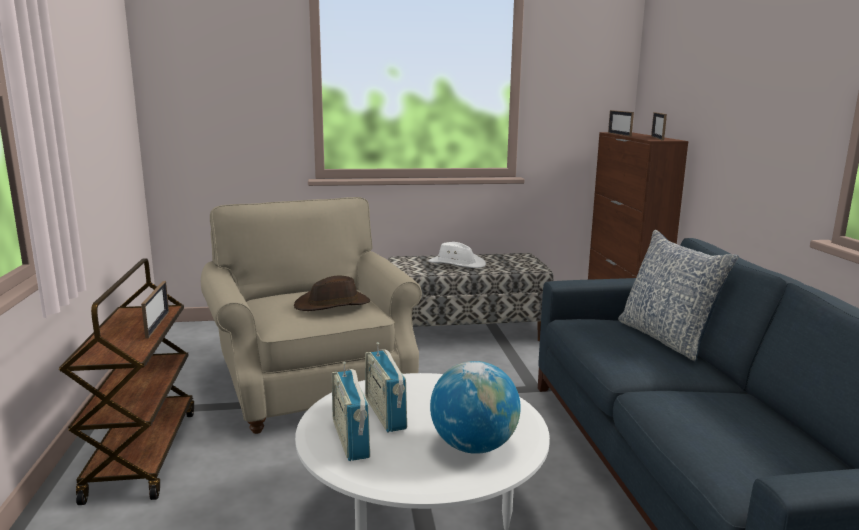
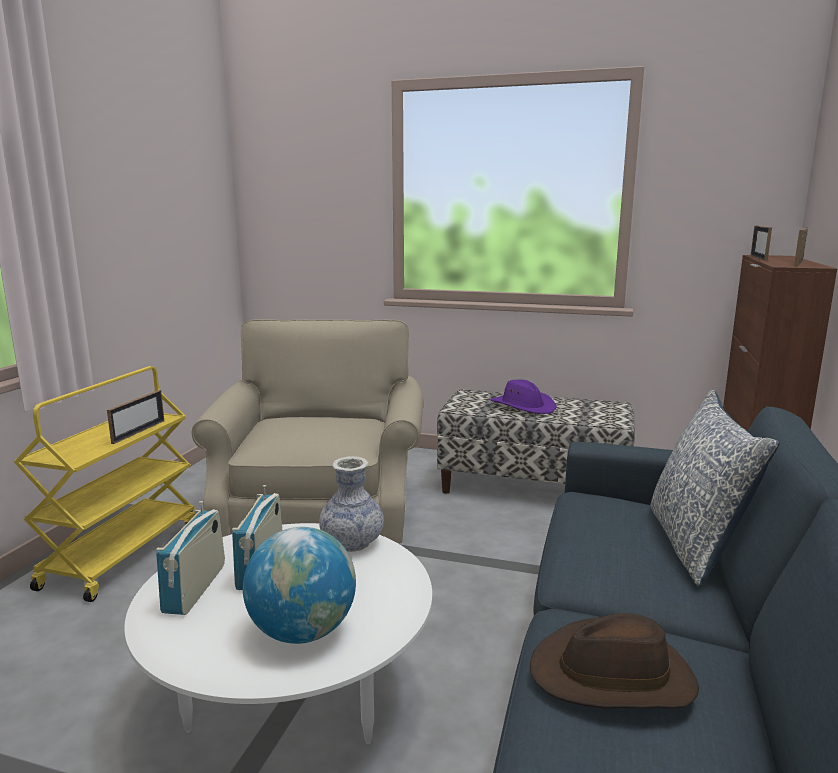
camera: 25 degrees right, 0 degrees up
brown cart [59,258,194,505] -> yellow cart [14,366,195,602]
brown hat [294,276,370,311] -> brown hat moved to [530,613,699,709]
white hat [428,242,486,268] -> purple hat [490,380,556,414]
none -> vase [319,456,384,552]

